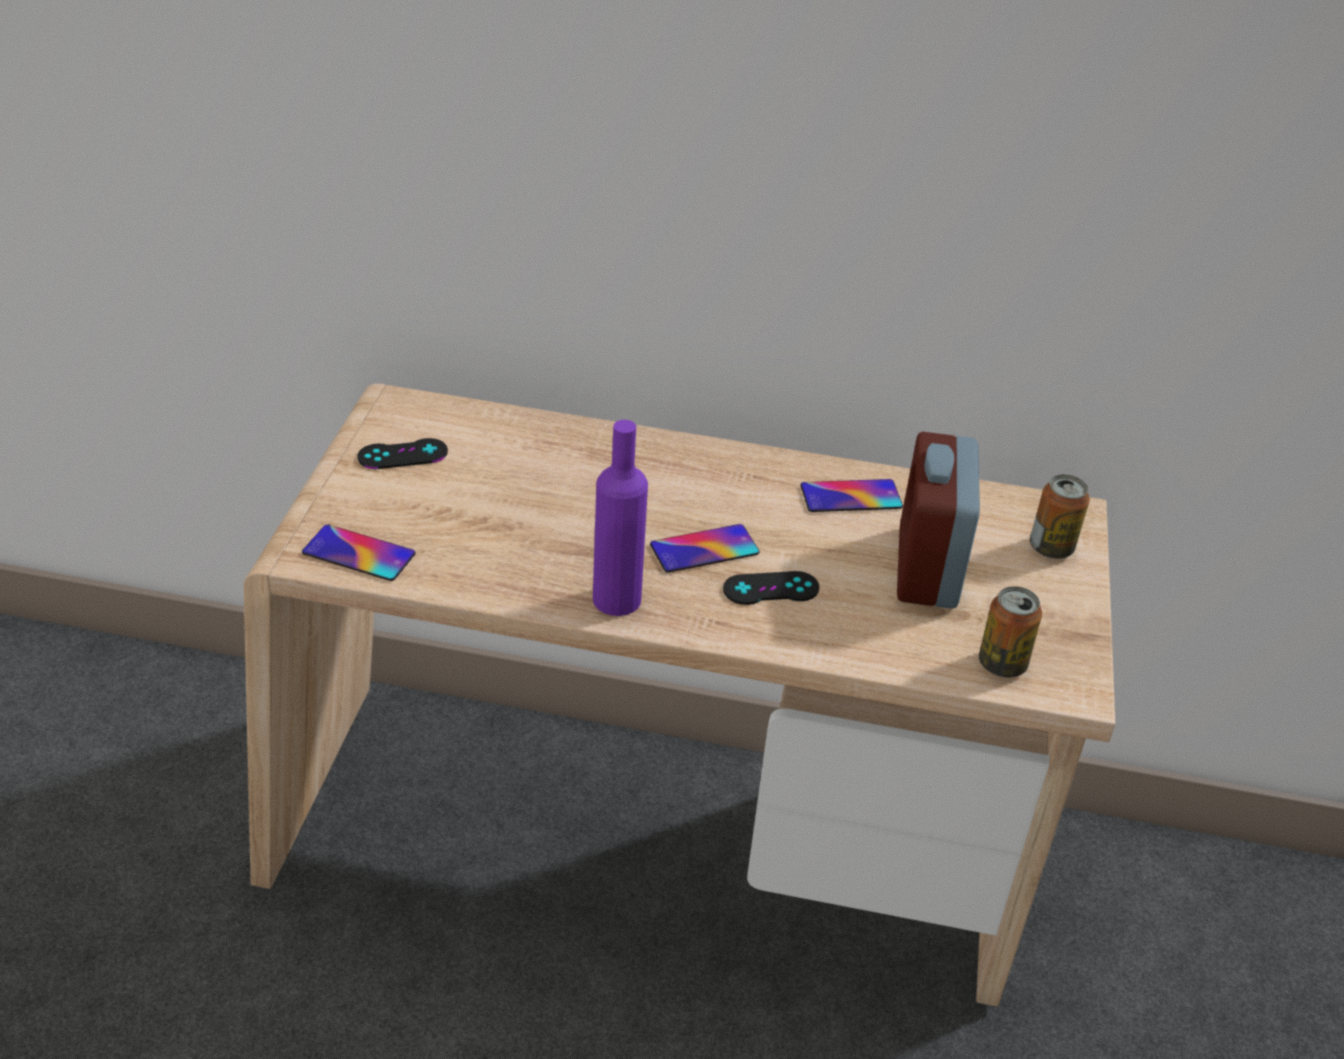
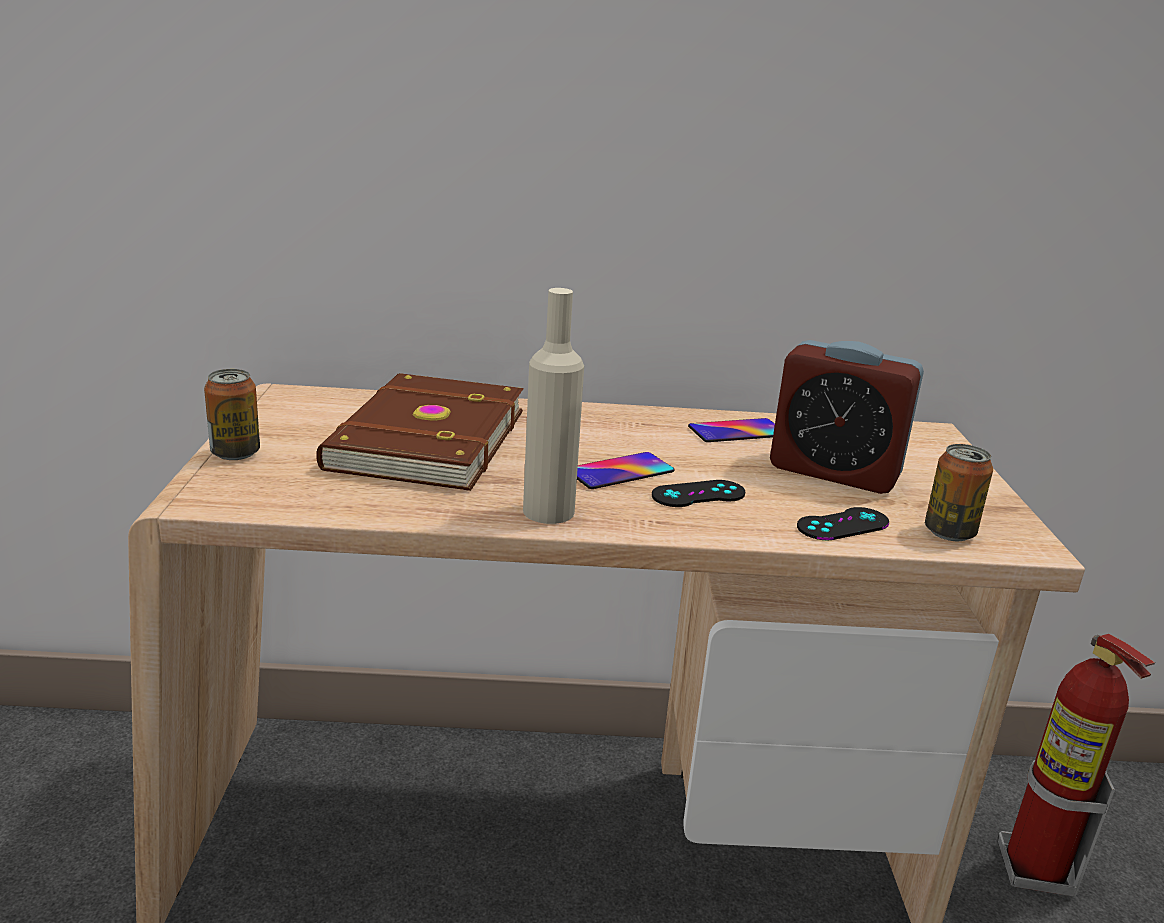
camera: 10 degrees left, 15 degrees down
phone [302,524,416,581] -> none
black game controller [357,438,448,469] -> black game controller moved to [797,507,889,540]
purple bottle [593,420,648,616] -> beige bottle [523,288,584,524]
alarm clock [897,432,980,609] -> alarm clock turned 60 degrees counterclockwise [770,340,924,494]
can [1030,474,1090,559] -> can moved to [204,369,260,460]
none -> brown book [316,373,524,491]
none -> fire extinguisher [998,634,1155,896]

